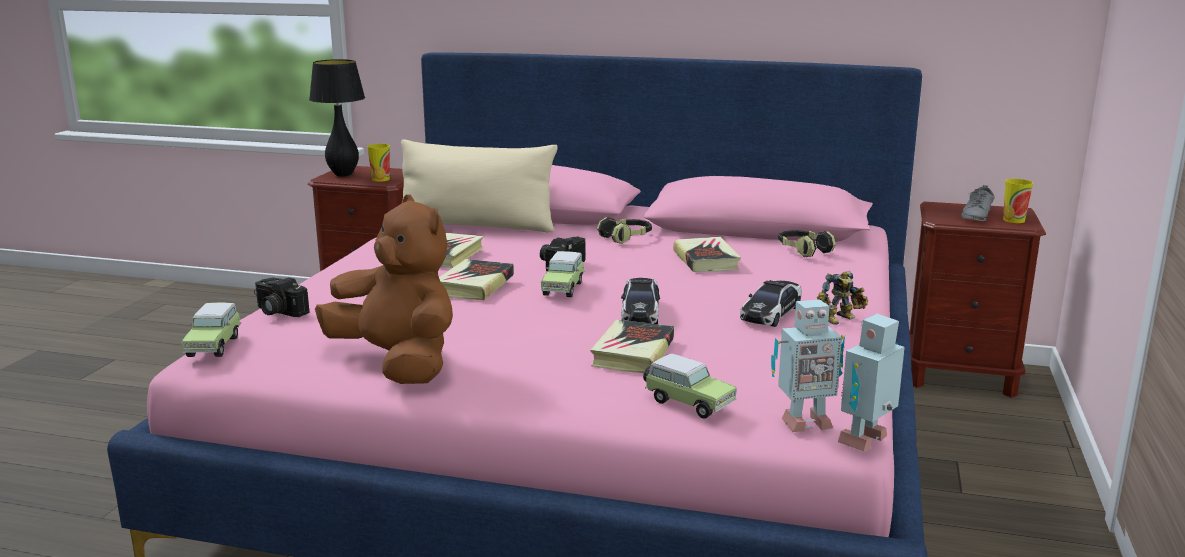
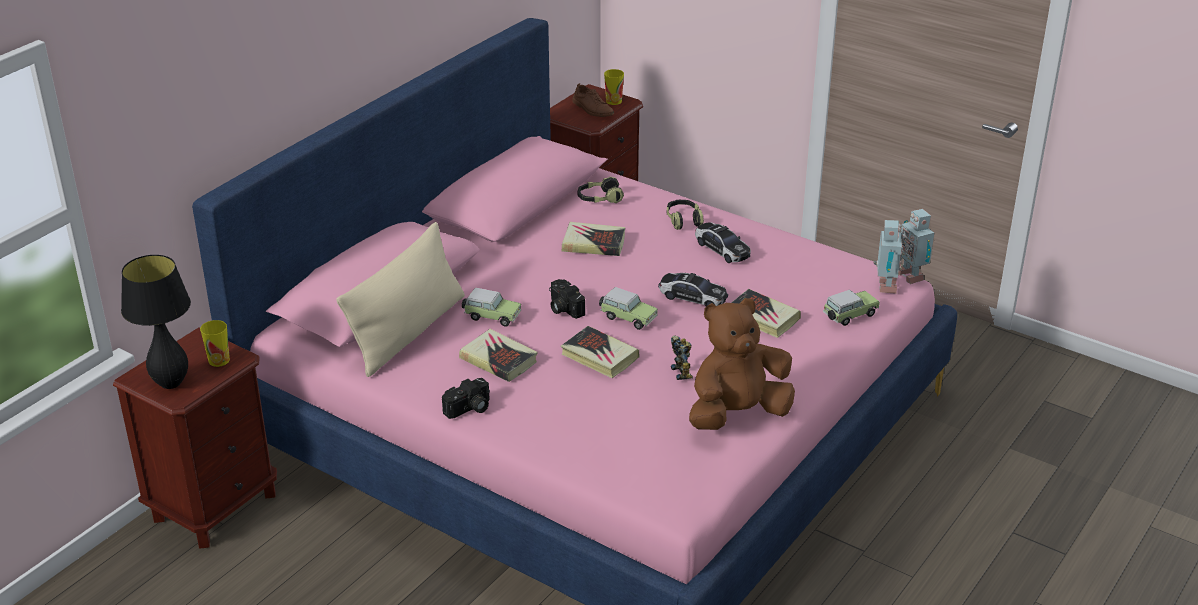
camera: 70 degrees left, 15 degrees up
toy car [181,303,241,357] -> toy car moved to [462,288,521,327]
camera [254,277,309,317] -> camera moved to [442,378,490,419]
headphones [597,217,652,244] -> headphones moved to [667,200,704,230]
toy robot [817,271,868,325] -> toy robot moved to [671,335,693,380]
grey shoe [961,185,995,221] -> brown shoe [572,83,614,117]

